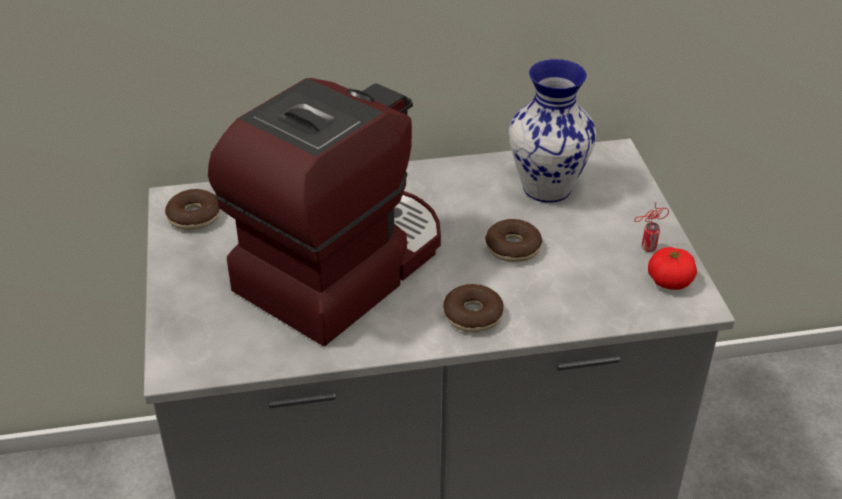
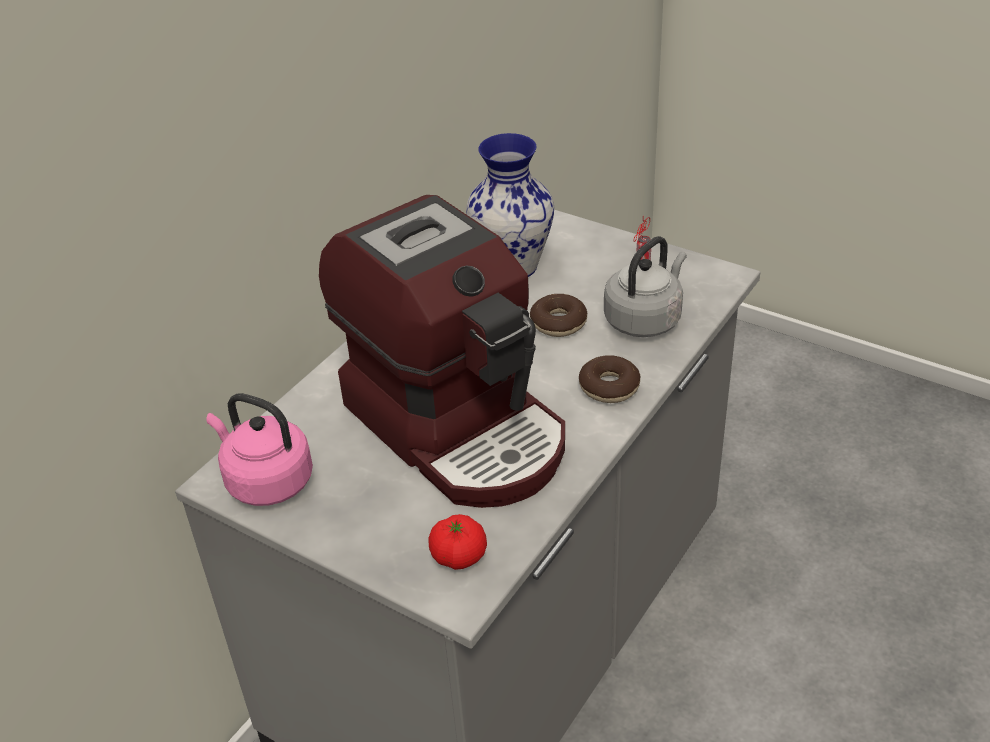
camera: 45 degrees left, 0 degrees up
donut [165,189,220,230] -> pink kettle [206,393,313,506]
coffee machine [208,78,441,346] -> coffee machine turned 150 degrees clockwise [319,195,565,508]
tomato [648,247,697,290] -> tomato moved to [428,514,487,570]
none -> grey kettle [604,236,687,337]

